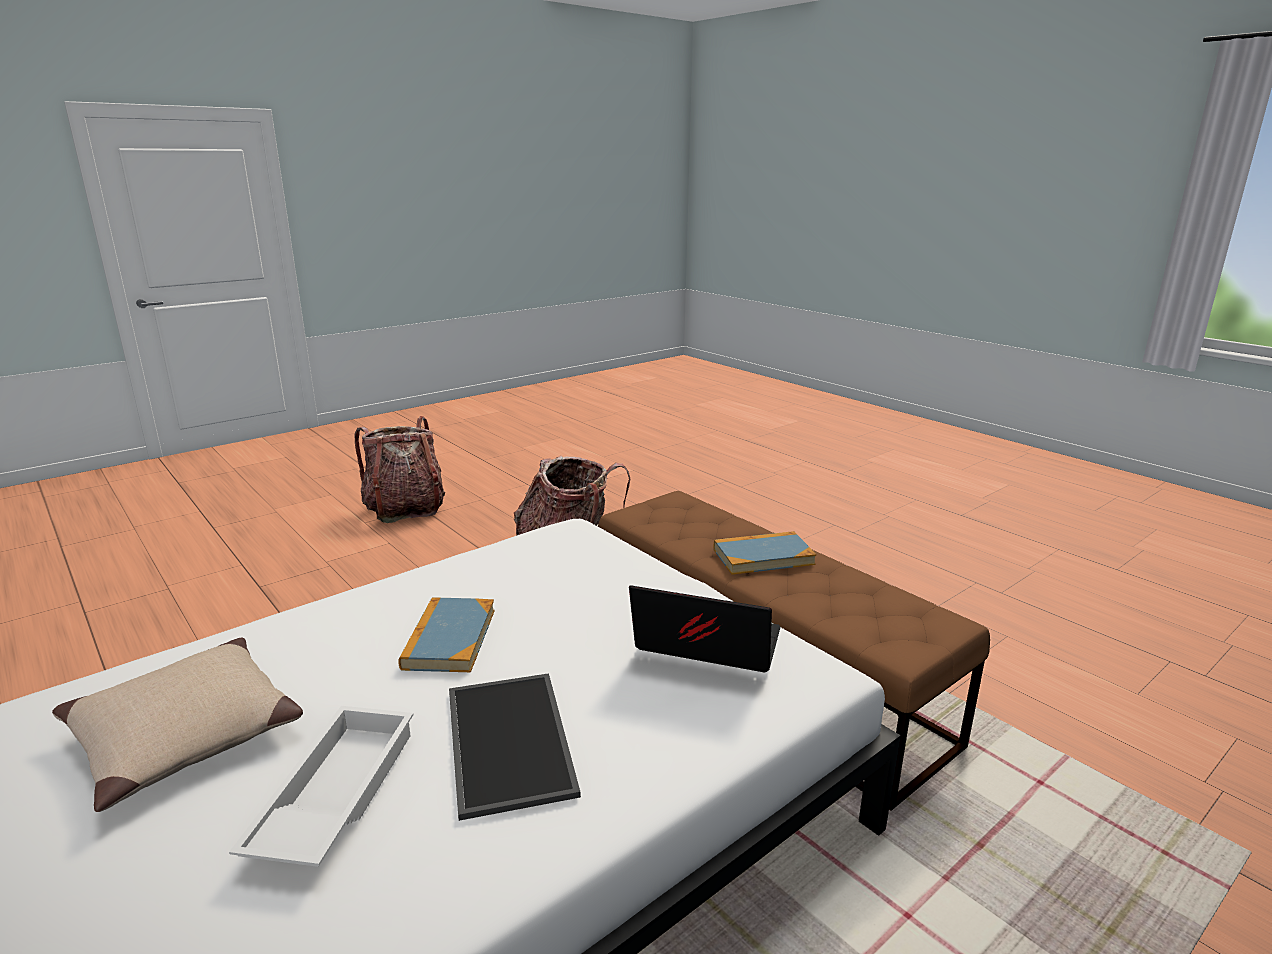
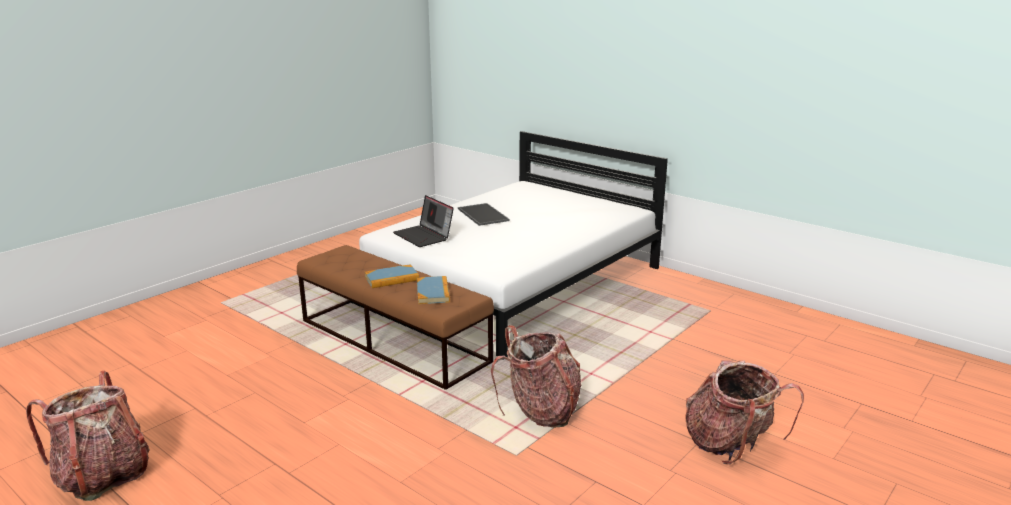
camera: 170 degrees right, 0 degrees up
beige pillow [52,638,303,812] -> none
white tray [229,706,413,867] -> none
book [398,597,495,672] -> book moved to [417,276,450,304]
laptop [629,585,780,672] -> laptop turned 45 degrees clockwise [393,195,454,247]
none -> backpack [26,371,150,501]

